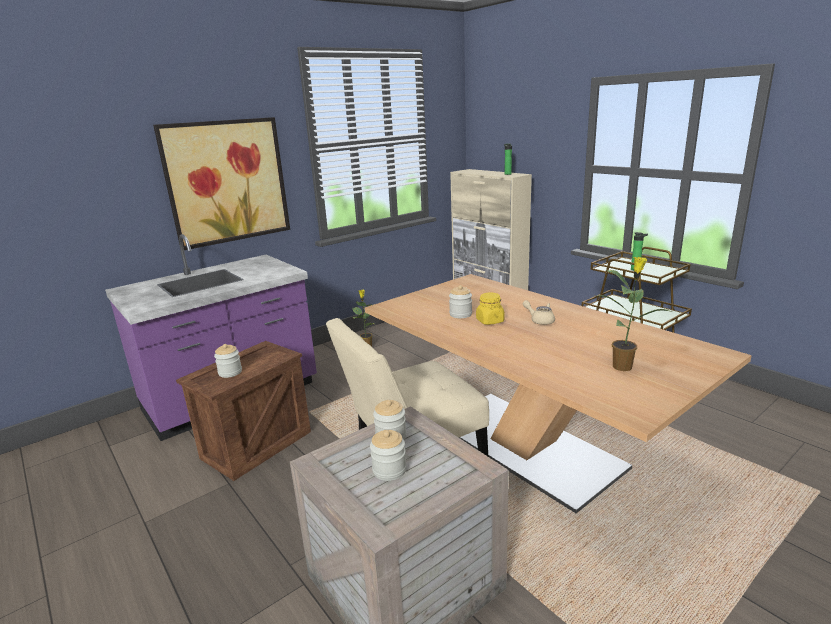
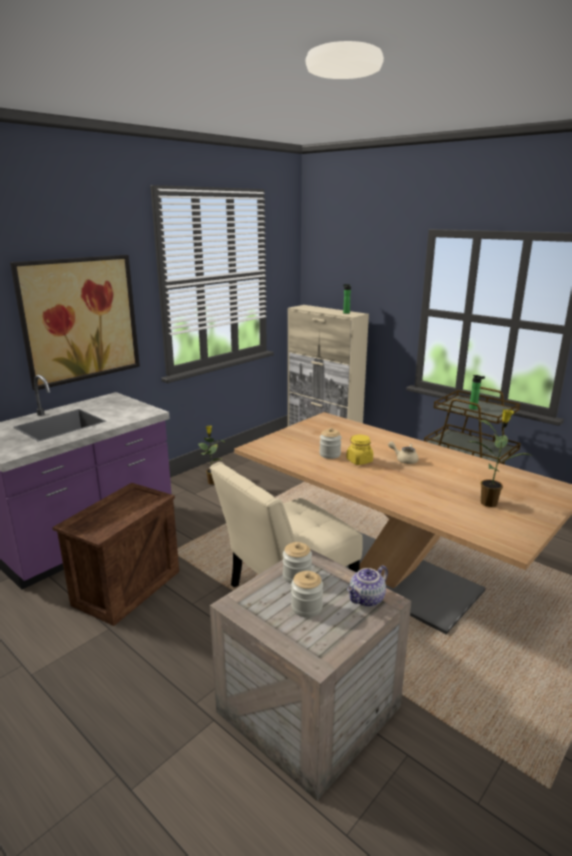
camera: 10 degrees left, 0 degrees up
jar [214,344,242,378] -> none
none -> teapot [347,565,388,607]

